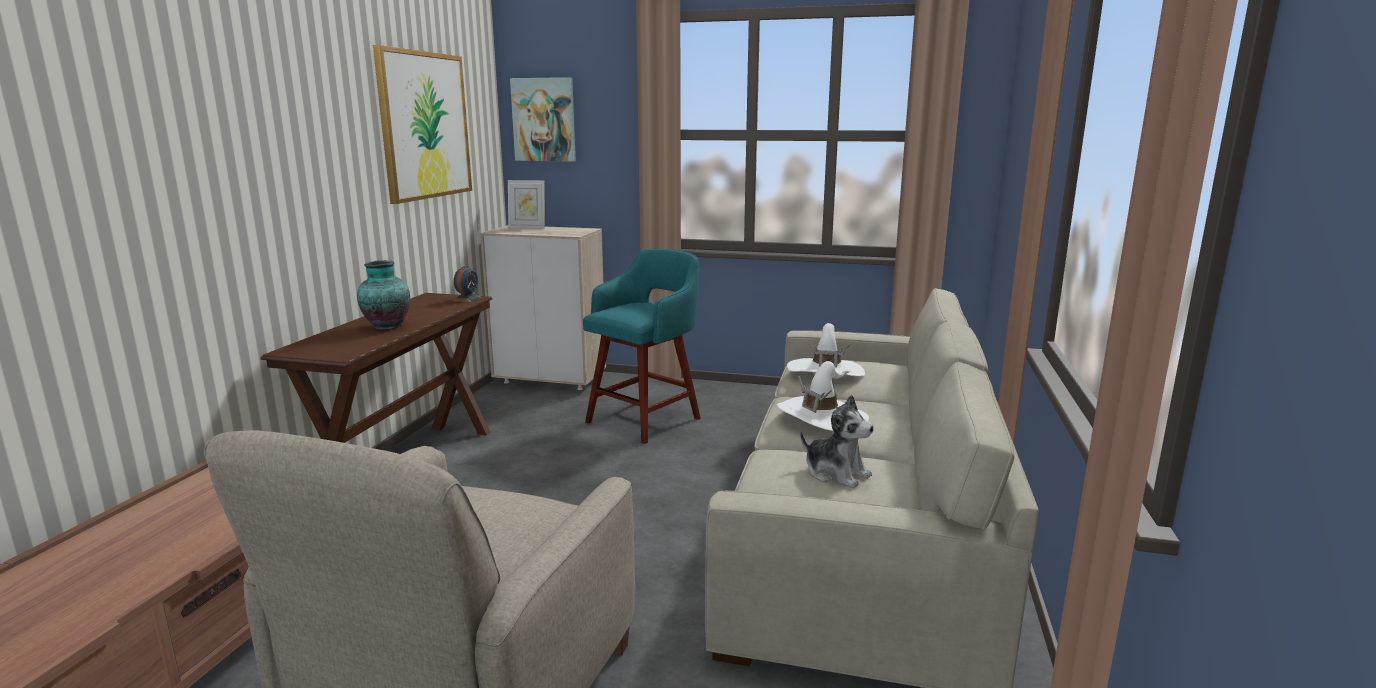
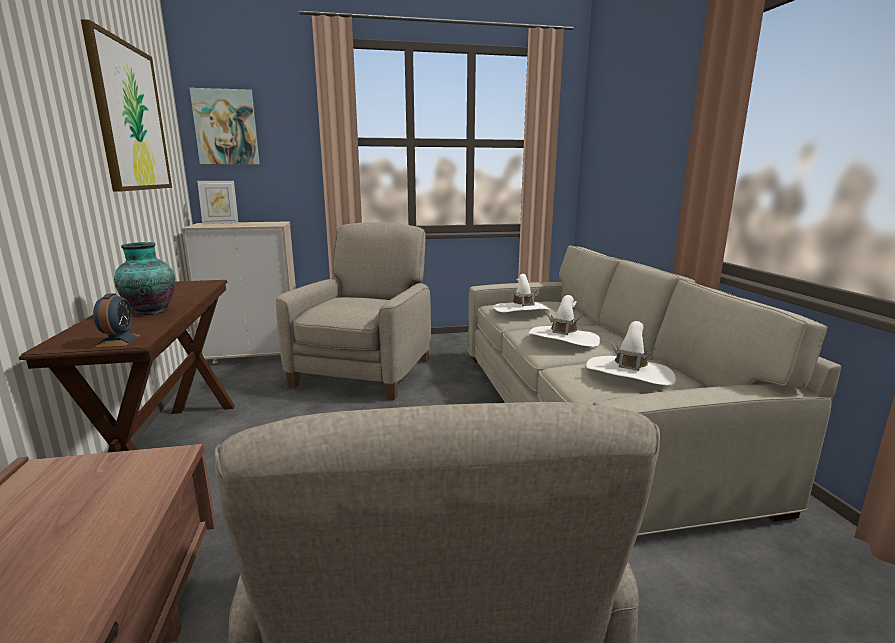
camera: 25 degrees left, 0 degrees up
alarm clock [453,266,482,303] -> alarm clock moved to [93,293,140,348]
turquoise stool [583,248,701,444] -> beige armchair [276,222,431,400]
plush toy [800,395,874,488] -> white hat [586,321,676,385]

